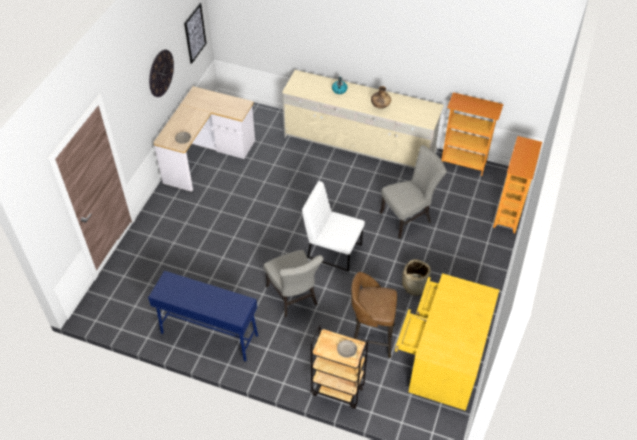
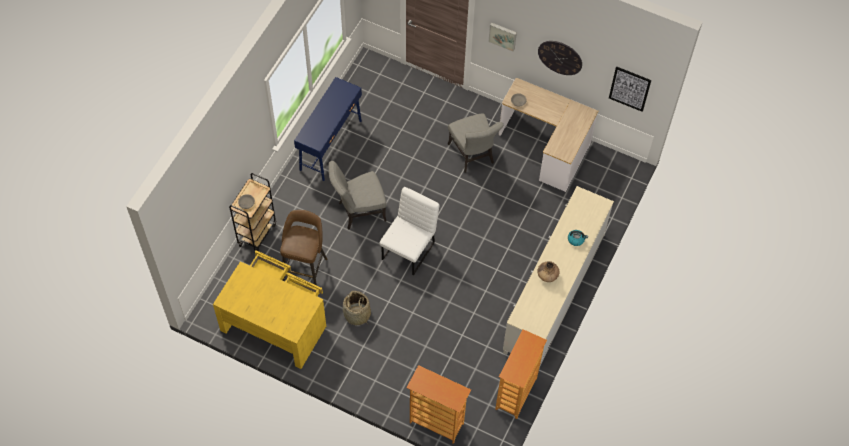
camera: 95 degrees right, 10 degrees up
grey chair [380,145,447,239] -> grey chair moved to [448,113,504,173]
none -> picture [488,22,517,52]

